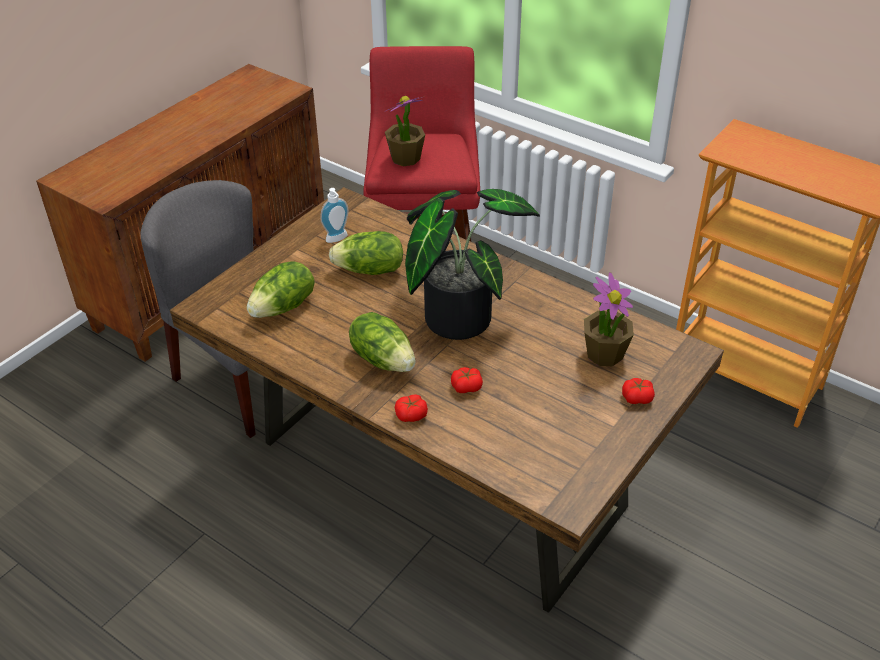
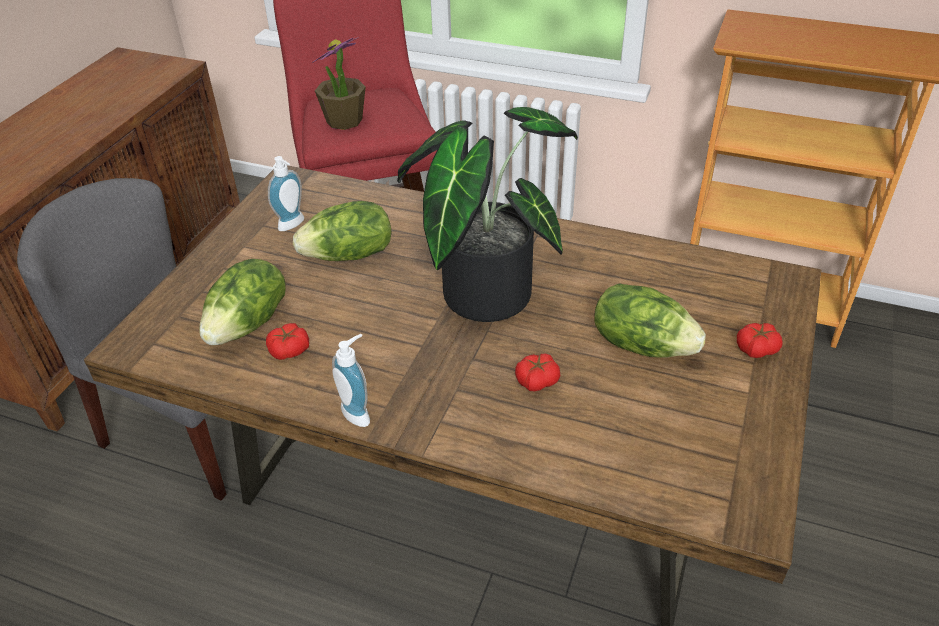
camera: 15 degrees left, 0 degrees up
lettuce [349,312,415,372] -> lettuce moved to [595,283,706,358]
tomato [395,394,428,422] -> tomato moved to [266,323,309,360]
potted plant [584,272,634,366] -> none
none -> soap dispenser [332,334,370,427]

